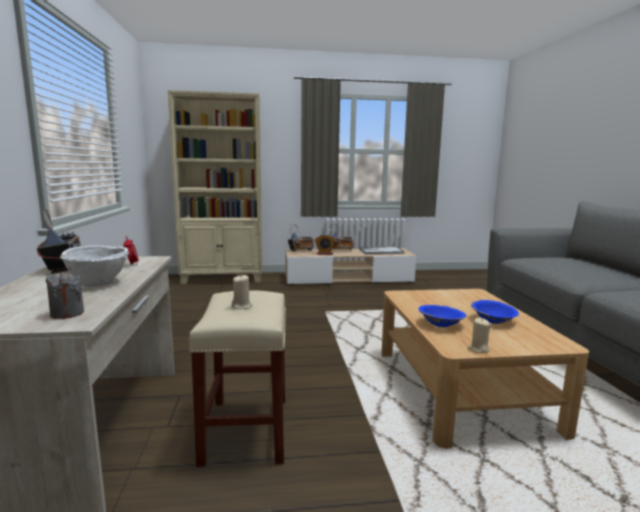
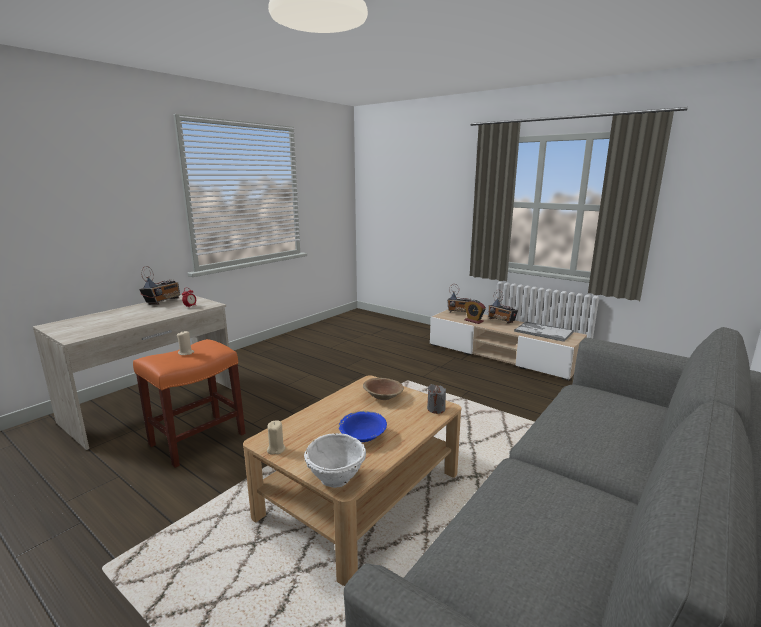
camera: 45 degrees right, 5 degrees up
grey candle [46,272,84,319] -> grey candle moved to [427,384,446,414]
white bowl [60,245,129,287] -> white bowl moved to [304,433,366,488]
beige bookcase [168,90,262,284] -> none
beige stool [189,291,286,467] -> orange stool [133,339,246,468]
blue bowl [418,305,466,327] -> none
none -> brown bowl [363,378,404,400]

